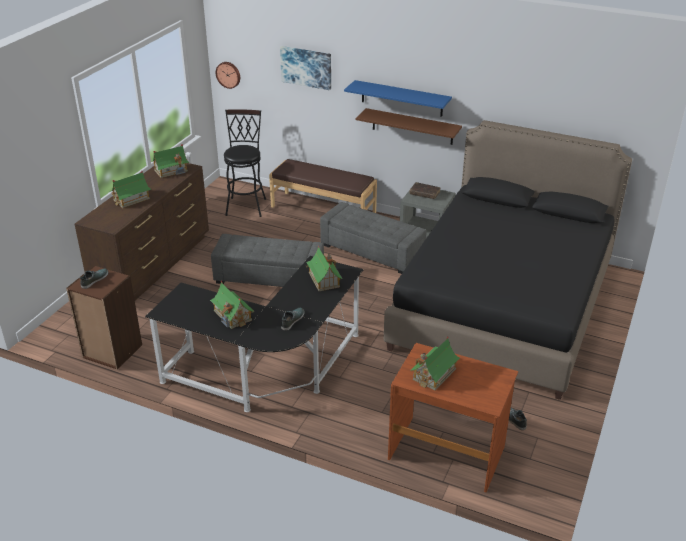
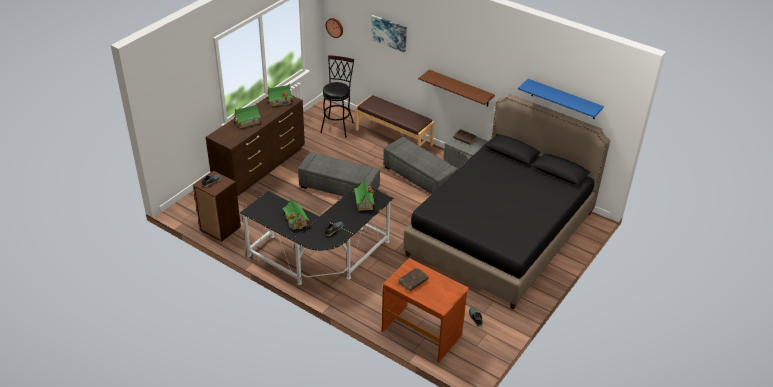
camera: 10 degrees right, 5 degrees up
blue shelf [344,80,452,117] -> blue shelf moved to [518,79,604,119]
toy house [410,337,460,391] -> brown book [398,268,429,291]

